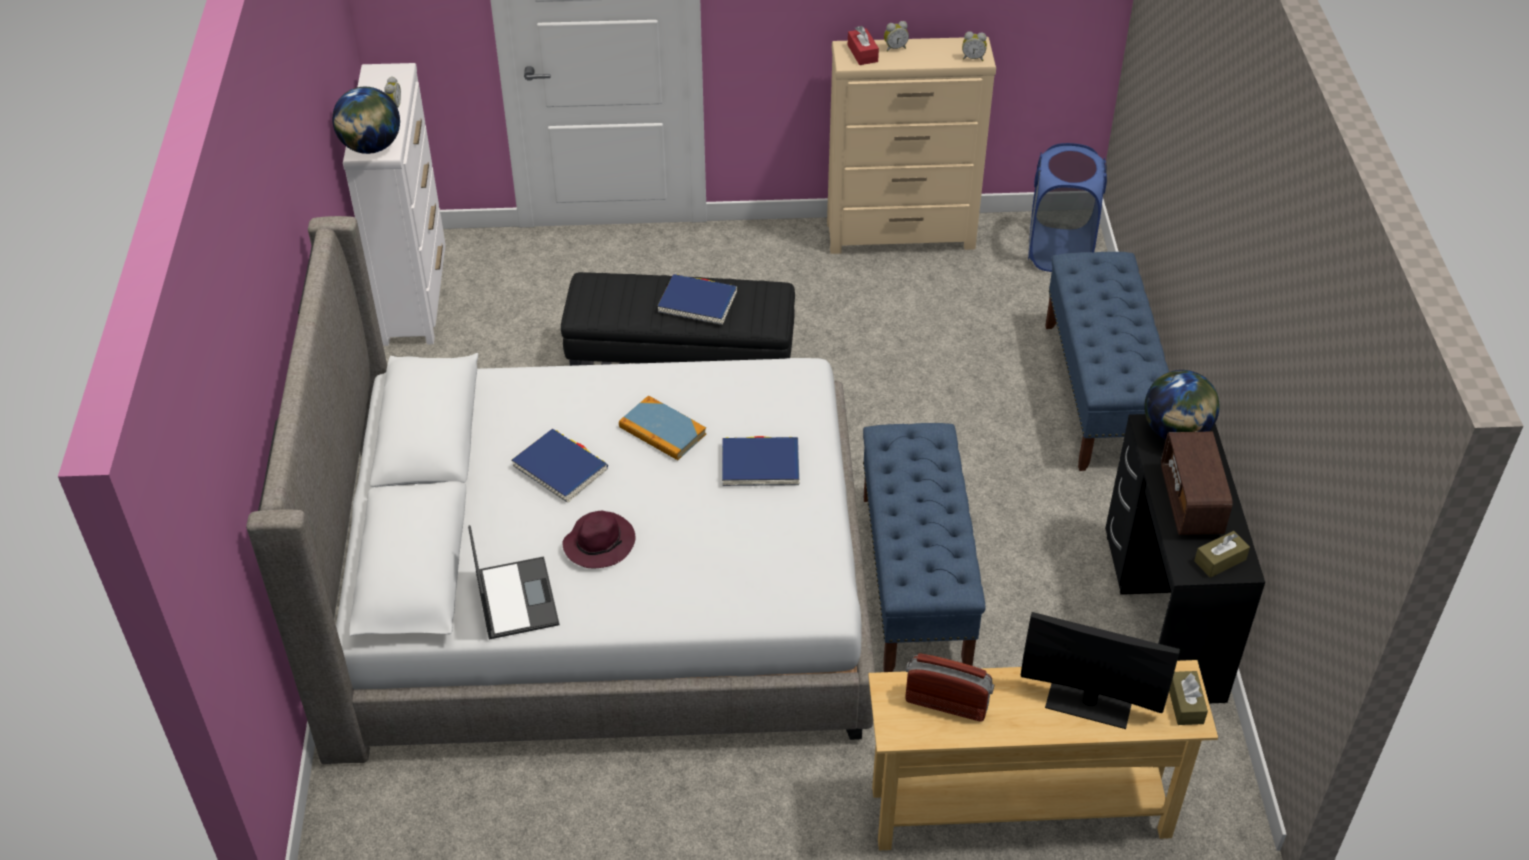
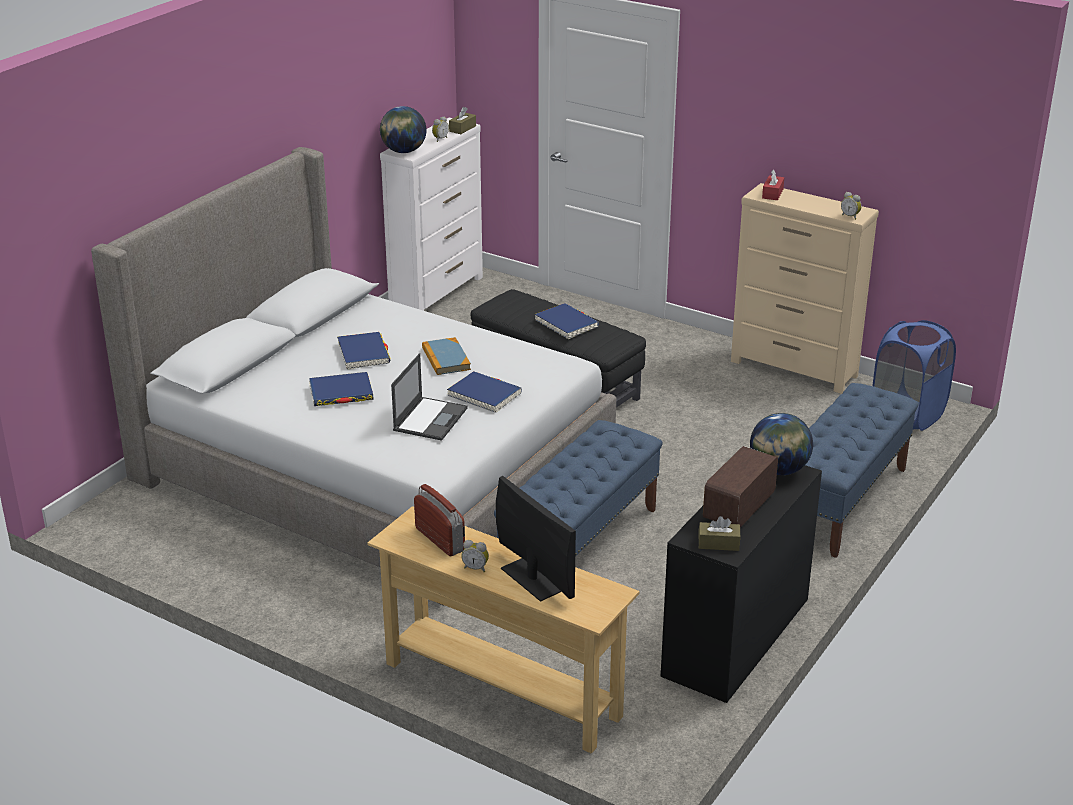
camera: 35 degrees right, 15 degrees down
laptop [468,525,560,640] -> laptop moved to [391,353,468,441]
purple hat [562,511,636,568] -> blue book [309,372,373,406]
alarm clock [884,21,909,52] -> alarm clock moved to [461,540,489,573]
brown tissue box [1169,671,1208,725] -> brown tissue box moved to [449,107,476,134]

